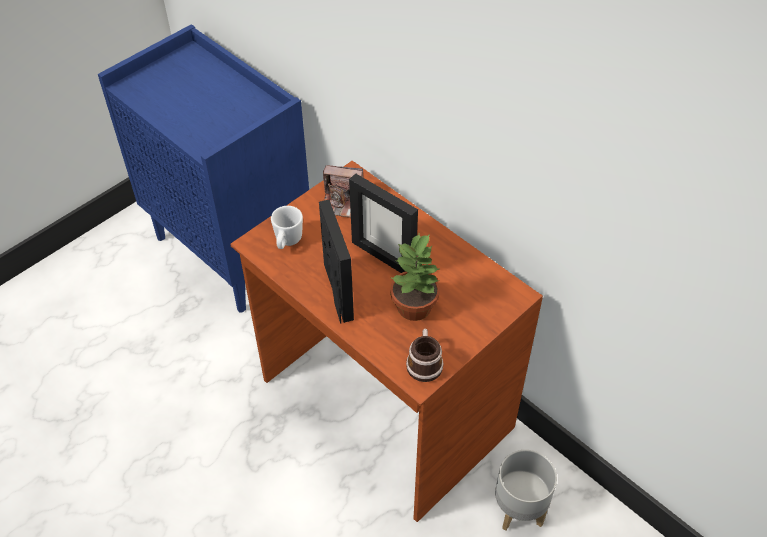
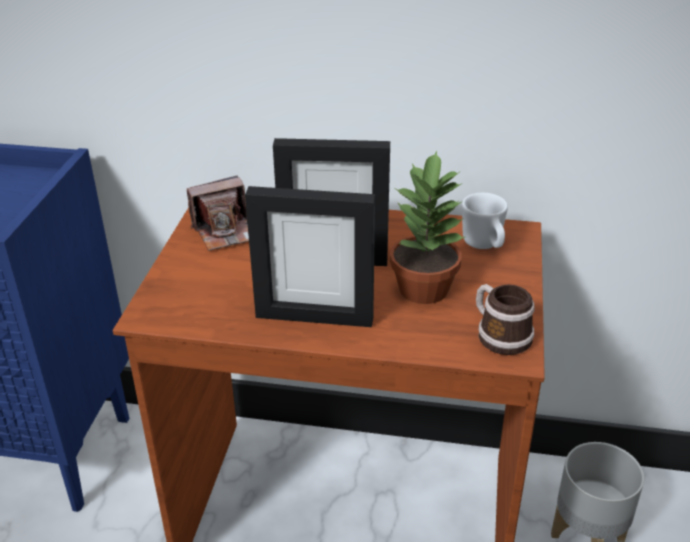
camera: 35 degrees left, 15 degrees down
white mug [271,206,303,249] -> white mug moved to [462,193,508,249]
picture frame [319,200,354,324] -> picture frame turned 150 degrees clockwise [245,186,375,327]

